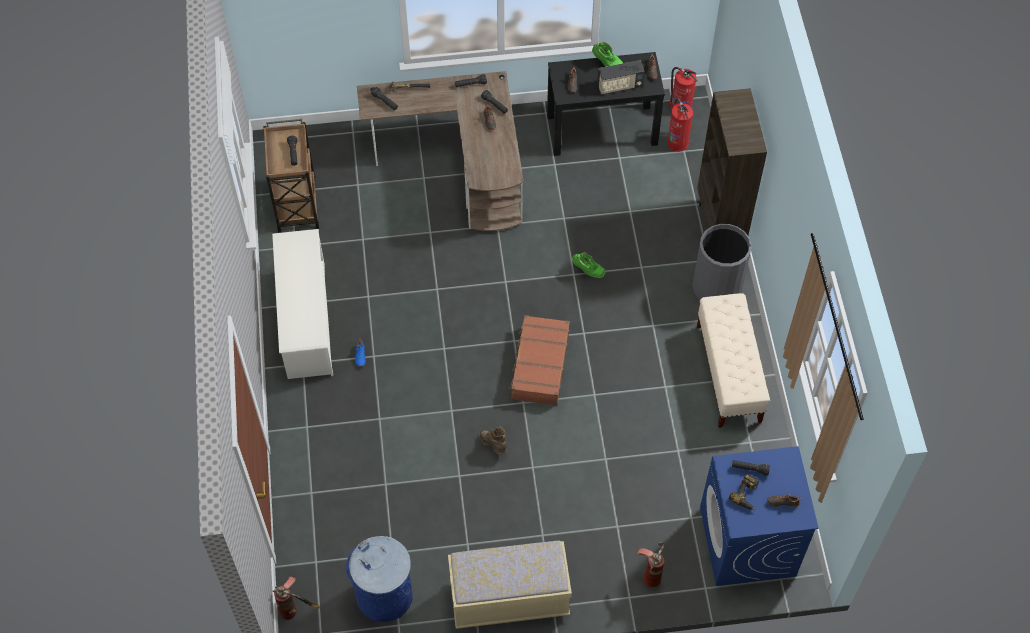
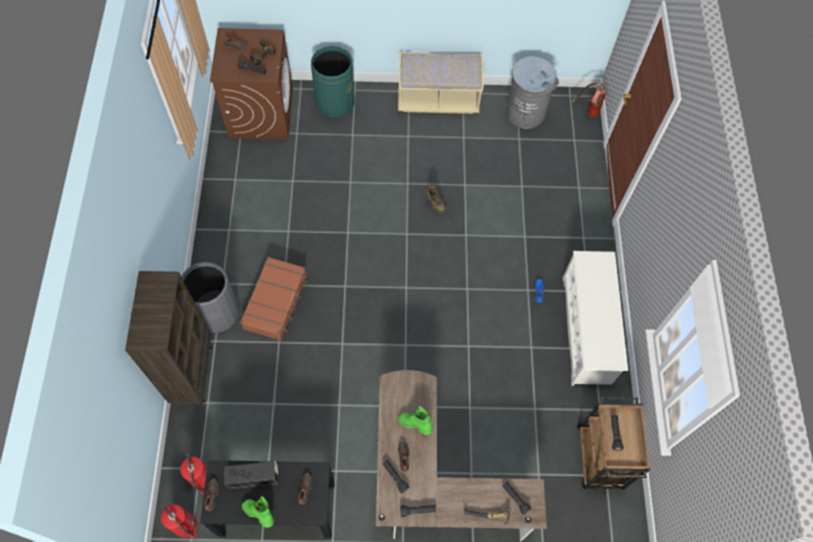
camera: 175 degrees left, 5 degrees up
blue trash can [344,536,413,622] -> grey trash can [506,56,559,129]
brown suitcase [509,315,570,406] -> brown suitcase moved to [240,257,308,341]
green boot [572,252,605,278] -> green boot moved to [398,406,433,435]
fire extinguisher [637,542,665,587] -> green trash can [311,46,355,118]
beige bench [697,293,770,428] -> none
blue washing machine [700,446,819,586] -> brown washing machine [210,28,293,140]

